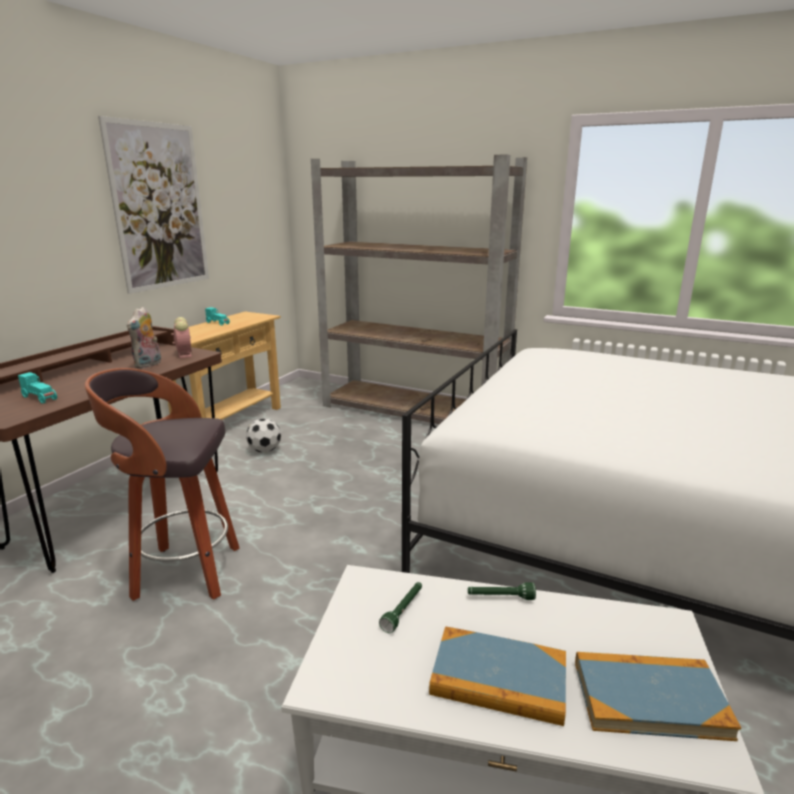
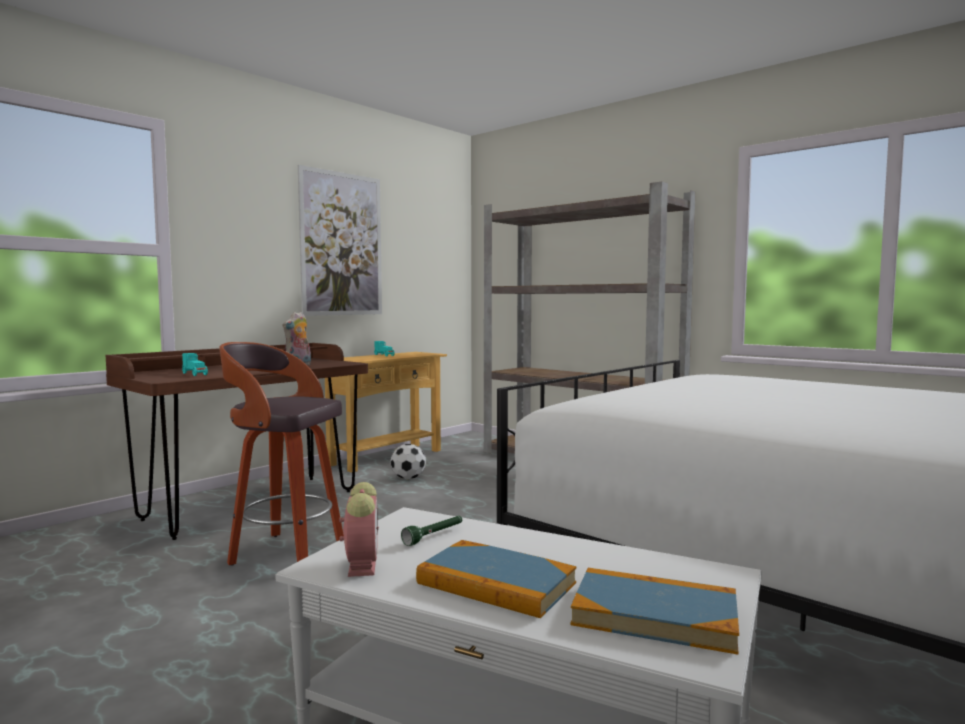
camera: 15 degrees right, 15 degrees down
alarm clock [171,317,192,358] -> alarm clock moved to [339,482,379,577]
green flashlight [468,582,536,600] -> none

